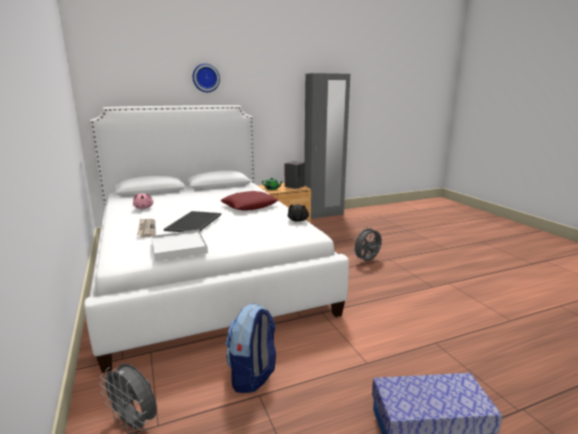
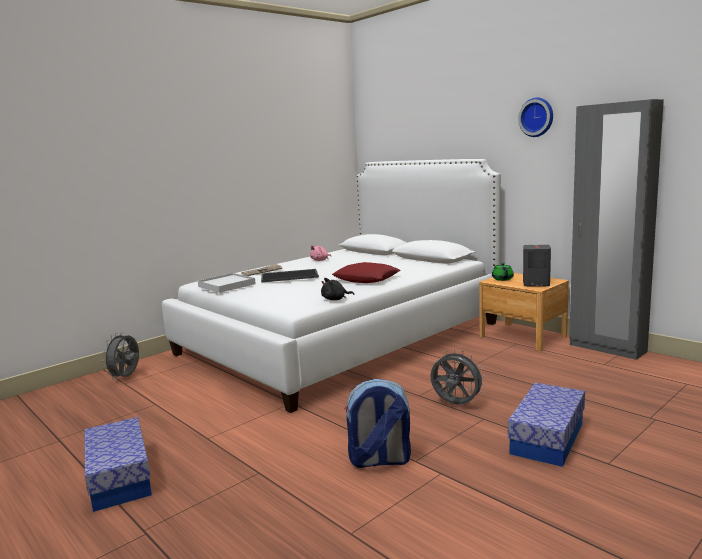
camera: 70 degrees right, 5 degrees down
wall clock [192,63,220,92] -> wall clock moved to [518,98,553,137]
backpack [226,304,276,393] -> backpack moved to [344,379,411,468]
none -> storage box [508,383,585,467]

